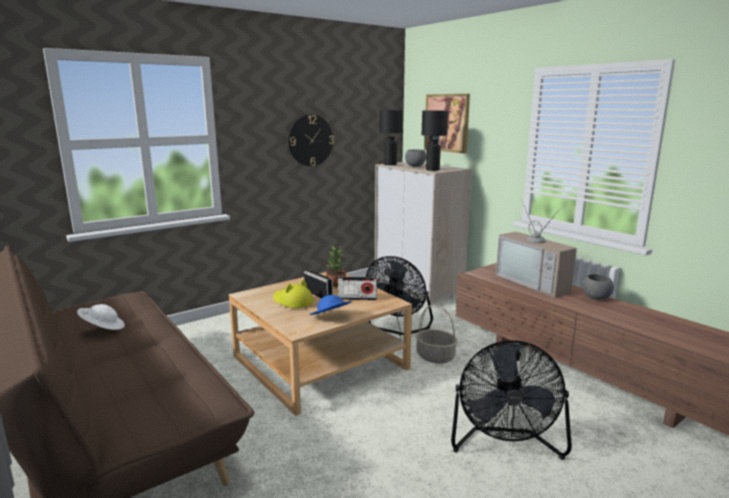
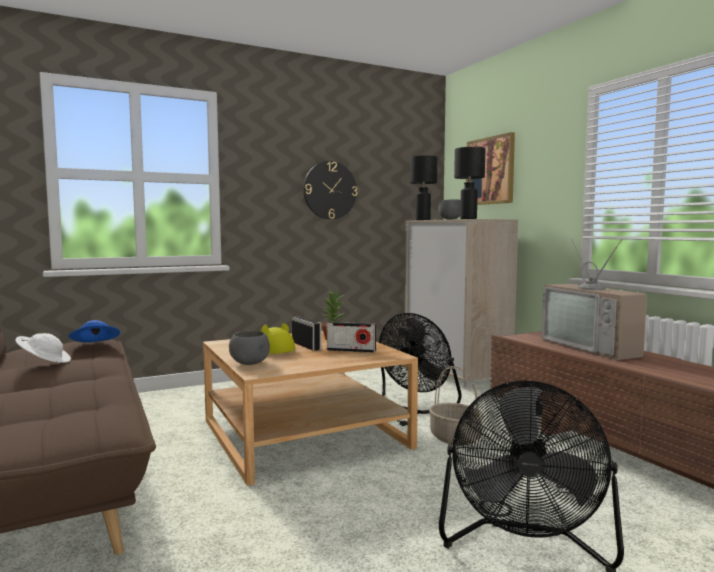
camera: 10 degrees right, 10 degrees down
blue hat [310,295,352,315] -> blue hat moved to [68,320,120,343]
grey bowl [582,274,614,300] -> grey bowl moved to [229,331,270,365]

